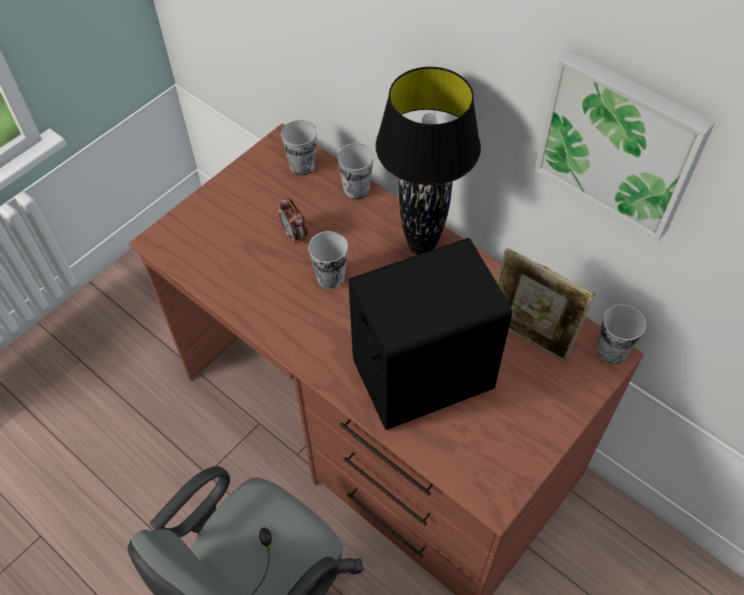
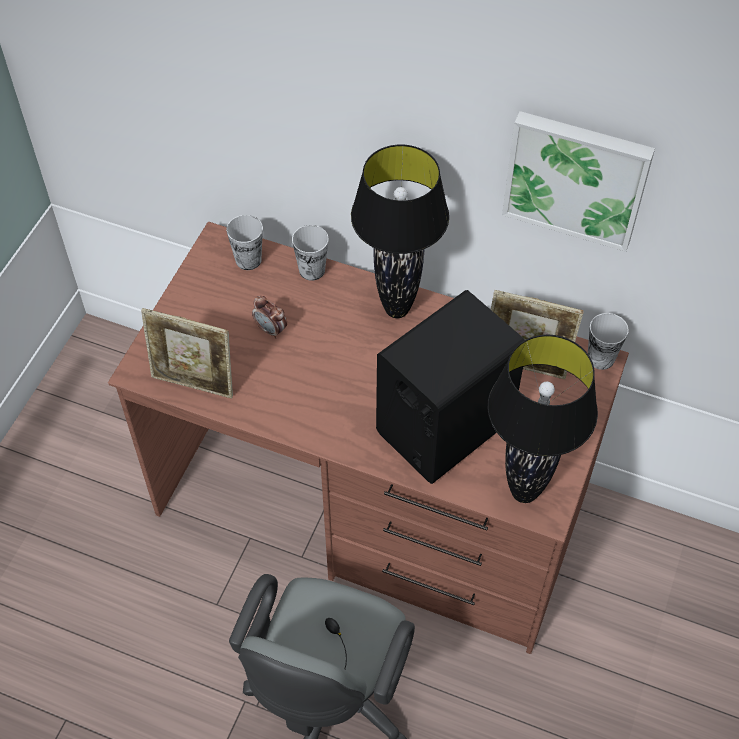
camera: 20 degrees left, 0 degrees up
cup [308,231,348,289] -> none
none -> picture frame [141,308,233,398]
none -> black table lamp [487,335,598,503]

